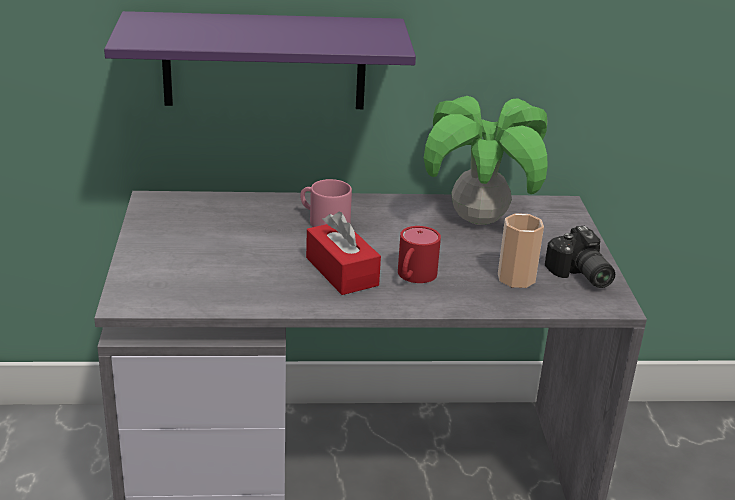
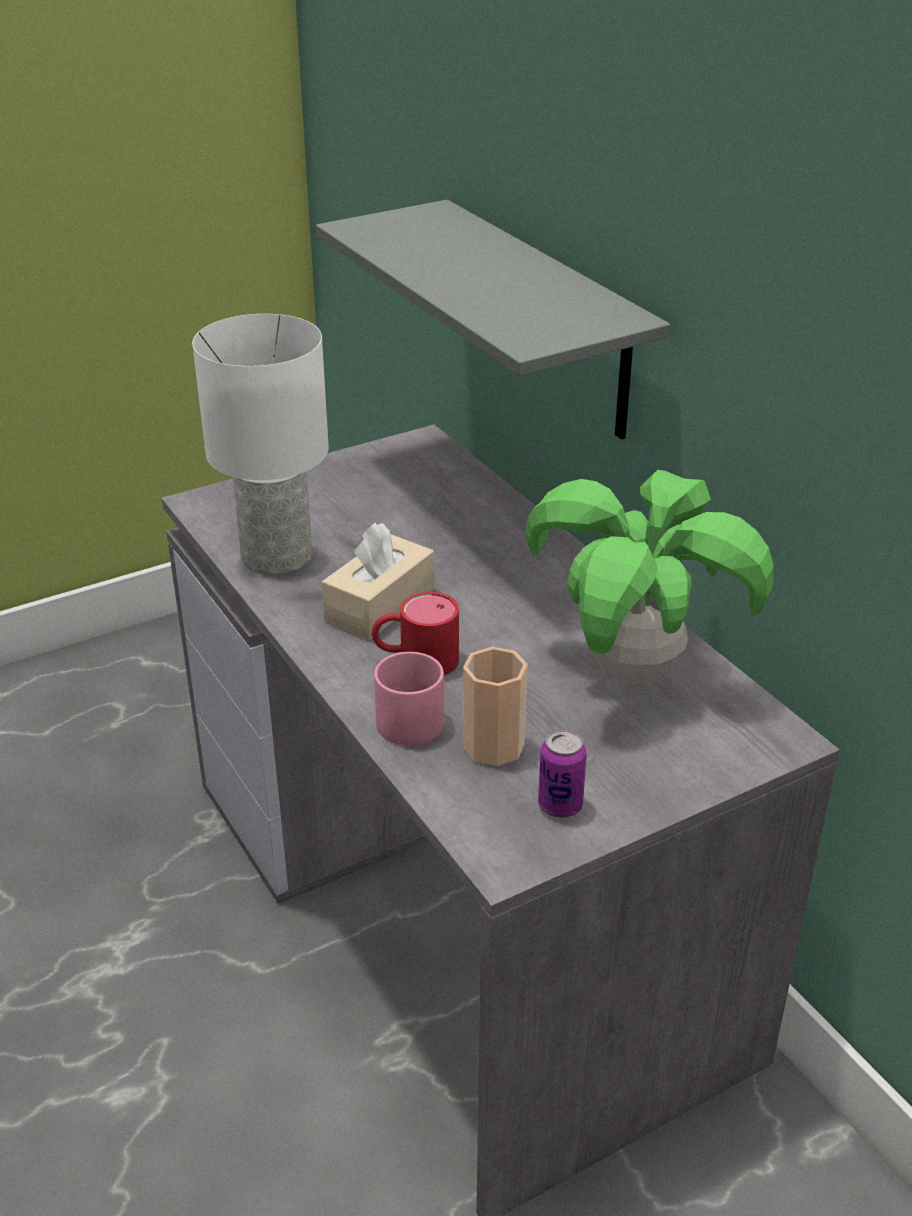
camera: 65 degrees right, 5 degrees up
purple shelf [104,11,416,109] -> grey shelf [316,200,670,440]
pink mug [300,179,352,227] -> pink mug moved to [374,652,444,746]
red tissue box [306,212,381,295] -> beige tissue box [322,523,434,640]
camera [545,226,615,288] -> can [538,729,587,818]
none -> white table lamp [192,314,329,575]

